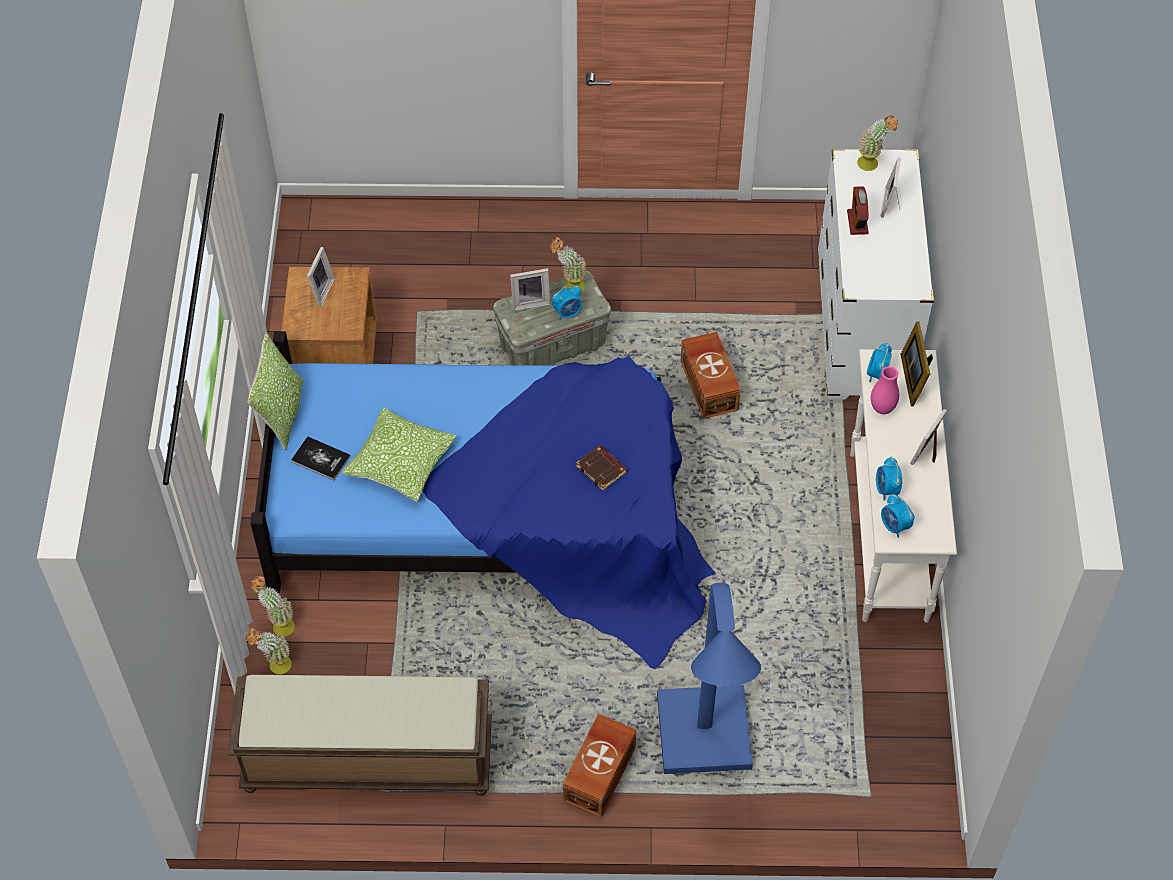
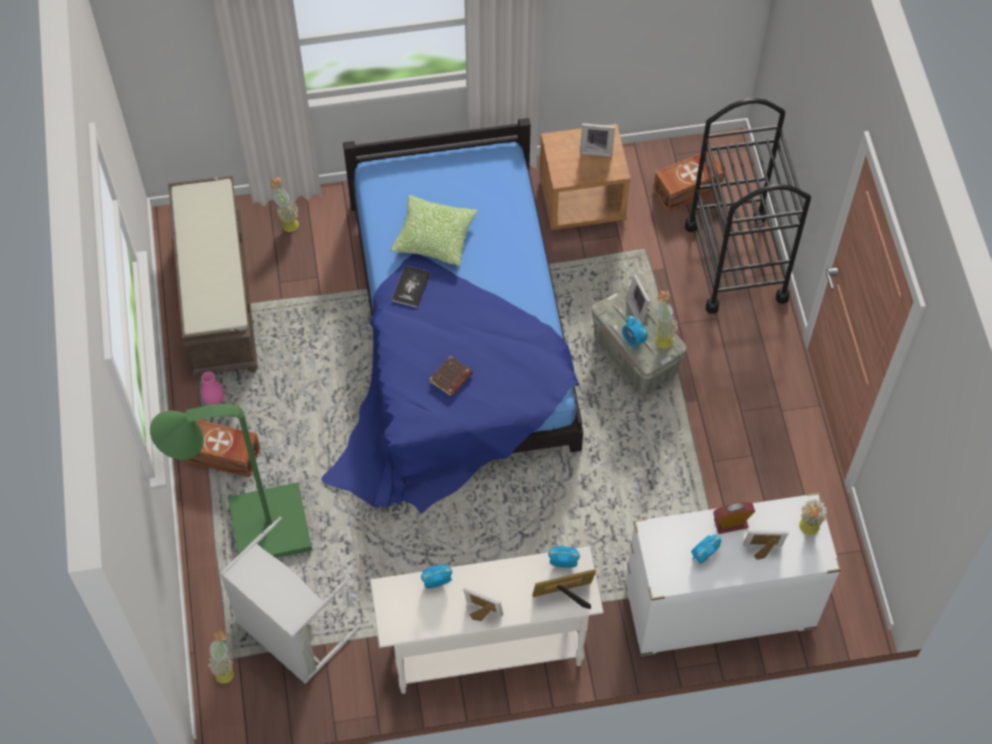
camera: 80 degrees right, 5 degrees up
pillow [248,332,304,450] -> none
potted plant [251,576,295,636] -> potted plant moved to [208,629,234,684]
book [291,436,351,481] -> book moved to [392,266,430,308]
blue floor lamp [657,583,761,774] -> green floor lamp [150,404,312,558]
brown storage box [680,332,741,419] -> brown storage box moved to [653,151,724,212]
pink vase [871,366,899,414] -> pink vase moved to [201,371,224,405]
alarm clock [881,494,914,538] -> alarm clock moved to [691,534,721,564]
none -> grey laundry basket [220,517,360,684]
none -> black cart [685,98,811,314]

